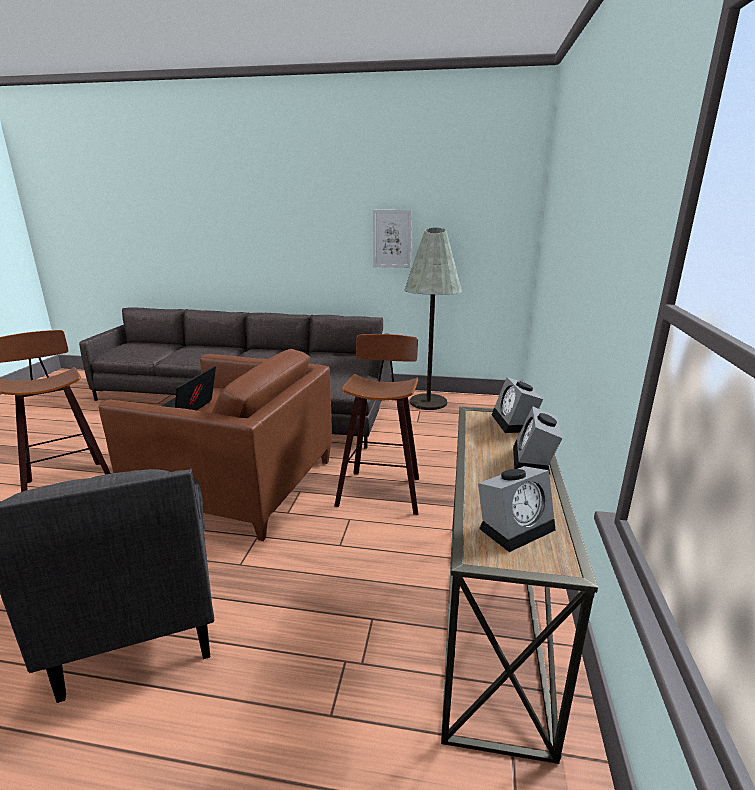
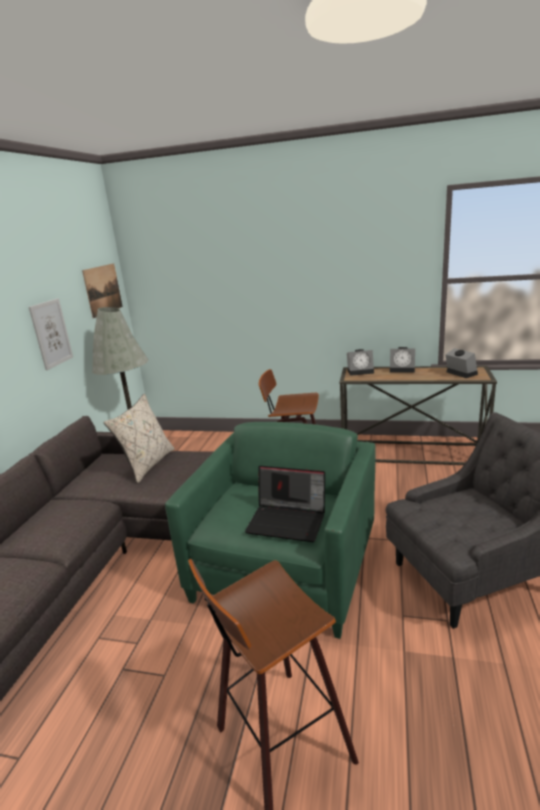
camera: 85 degrees left, 0 degrees up
brown armchair [98,349,332,541] -> green armchair [165,422,376,639]
none -> picture [82,263,123,318]
none -> beige pillow [103,394,175,483]

